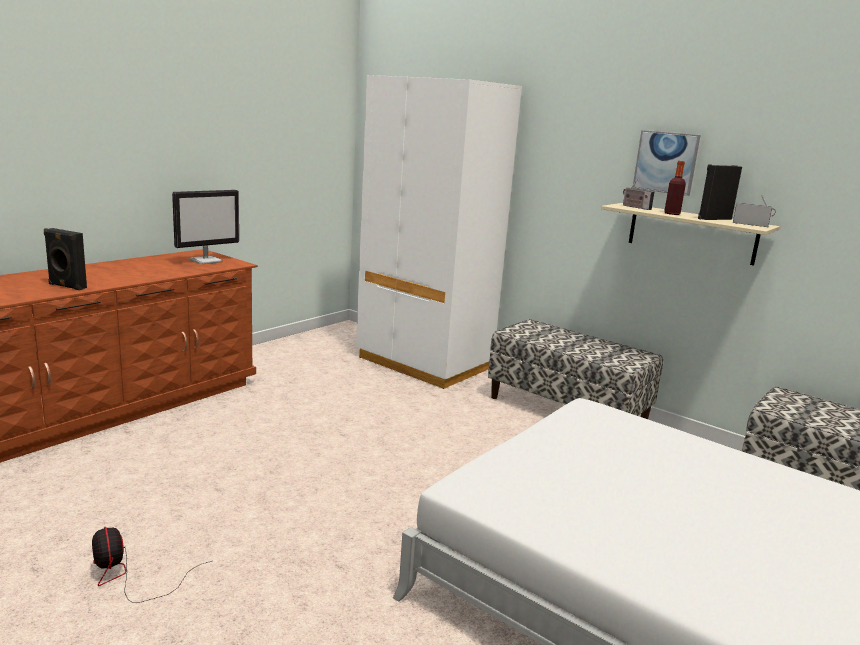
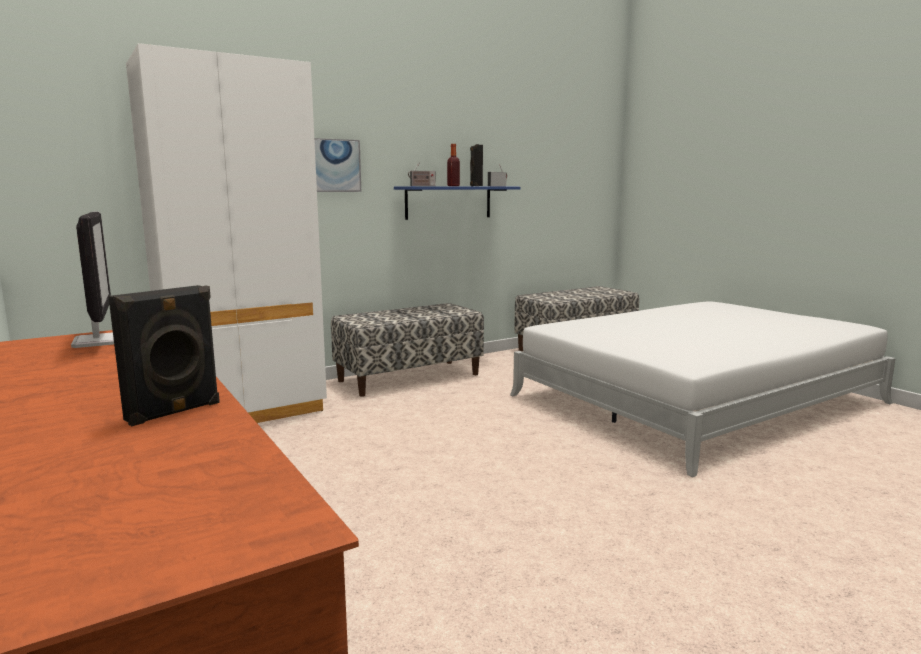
camera: 70 degrees left, 5 degrees down
fan [92,527,212,603] -> none
beige shelf [601,203,780,266] -> blue shelf [394,186,521,220]
picture [633,130,701,196] -> picture moved to [314,138,361,192]

